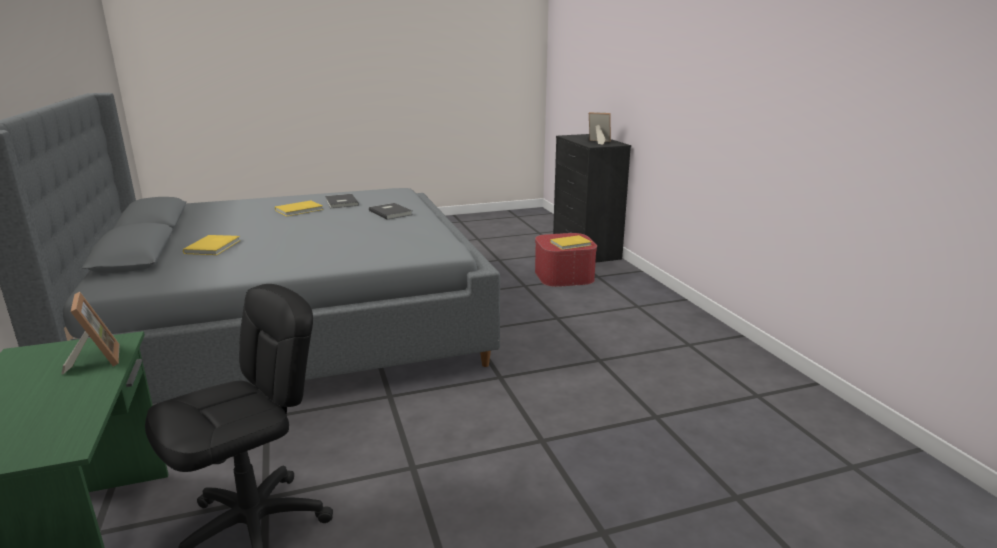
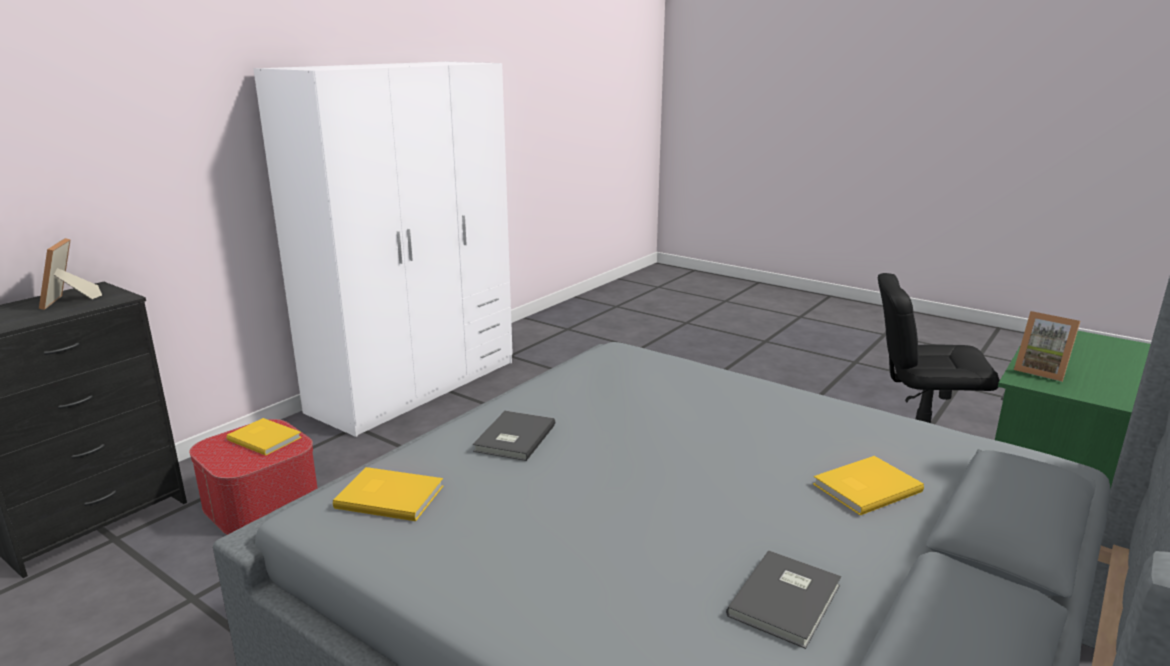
camera: 125 degrees left, 0 degrees up
picture frame [61,292,120,374] -> picture frame turned 75 degrees counterclockwise [1014,311,1080,382]
yellow book [275,200,323,216] -> yellow book moved to [333,467,443,521]
grey book [325,194,359,208] -> grey book moved to [726,550,841,649]
none -> white wardrobe [253,61,513,437]

